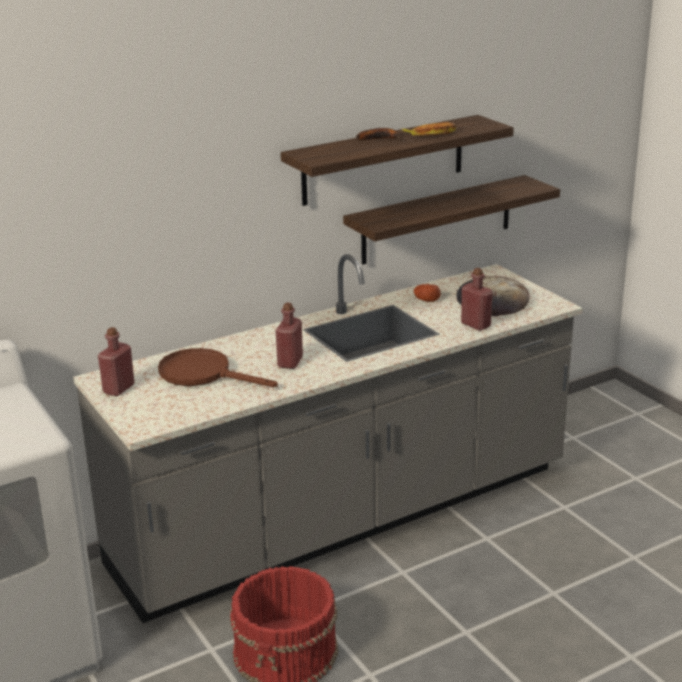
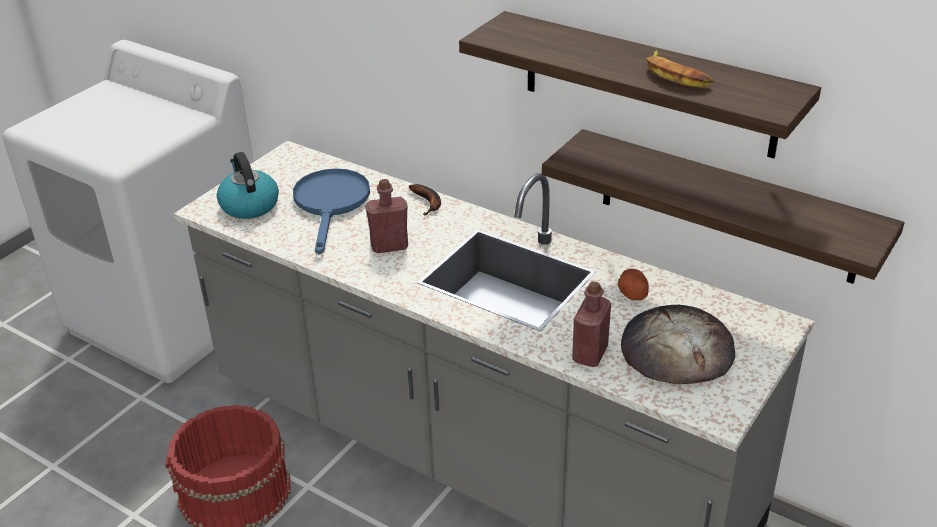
camera: 65 degrees right, 10 degrees up
red bottle [98,327,135,396] -> none
brown frying pan [158,348,278,387] -> blue frying pan [293,168,370,254]
banana [356,128,401,141] -> banana moved to [408,184,441,216]
none -> kettle [217,152,279,219]

